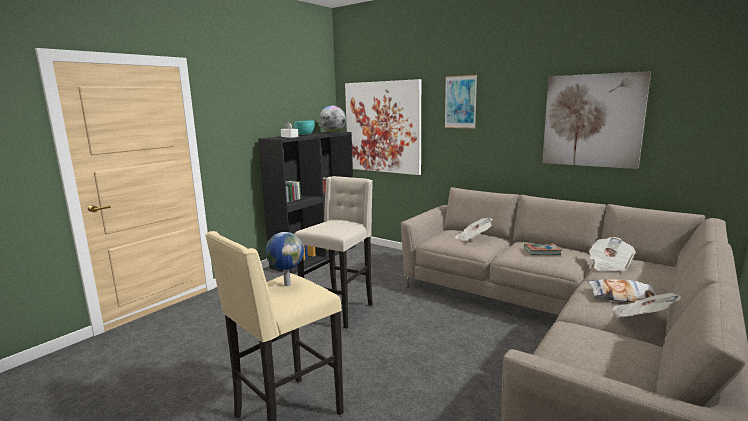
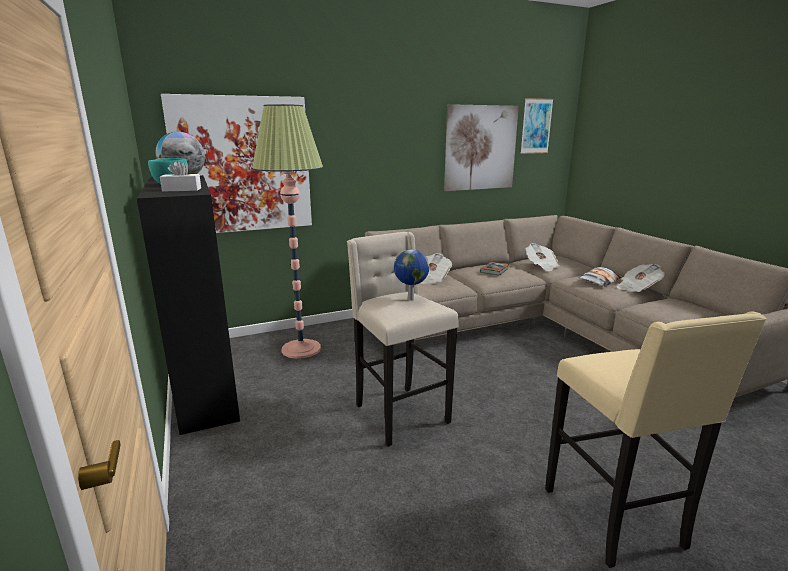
camera: 60 degrees left, 5 degrees up
globe [265,232,304,286] -> globe moved to [394,249,429,301]
picture [445,75,477,128] -> picture moved to [520,98,554,154]
none -> floor lamp [252,104,323,359]

